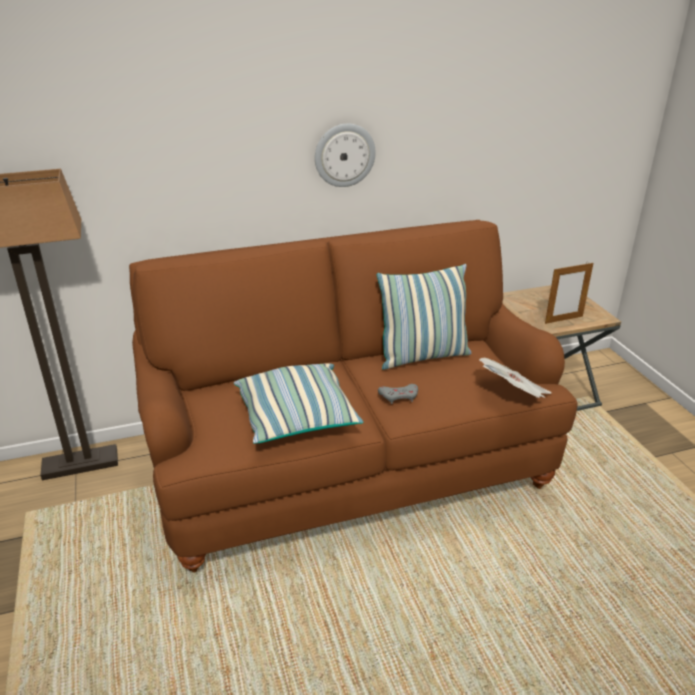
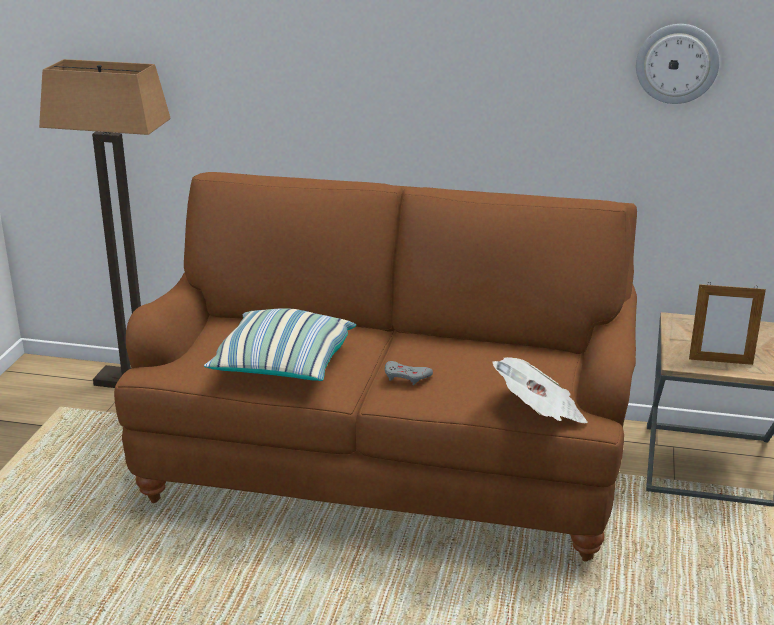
camera: 30 degrees right, 5 degrees down
wall clock [315,124,376,187] -> wall clock moved to [636,24,720,104]
pillow [377,264,471,370] -> none

